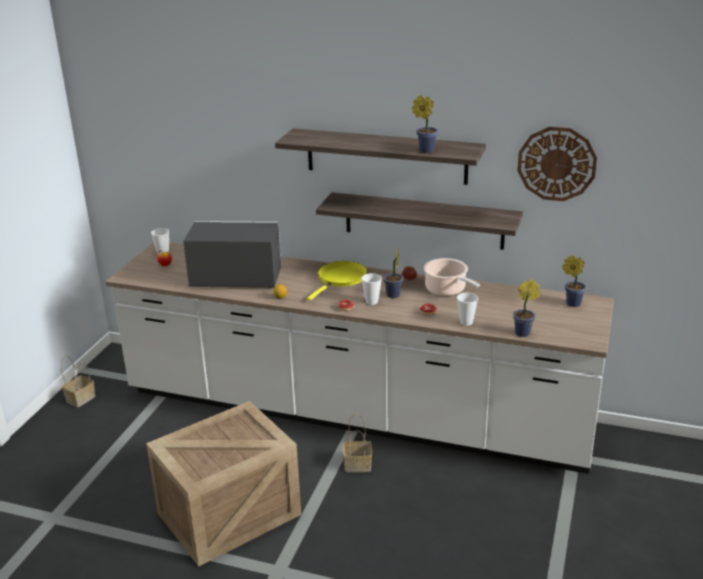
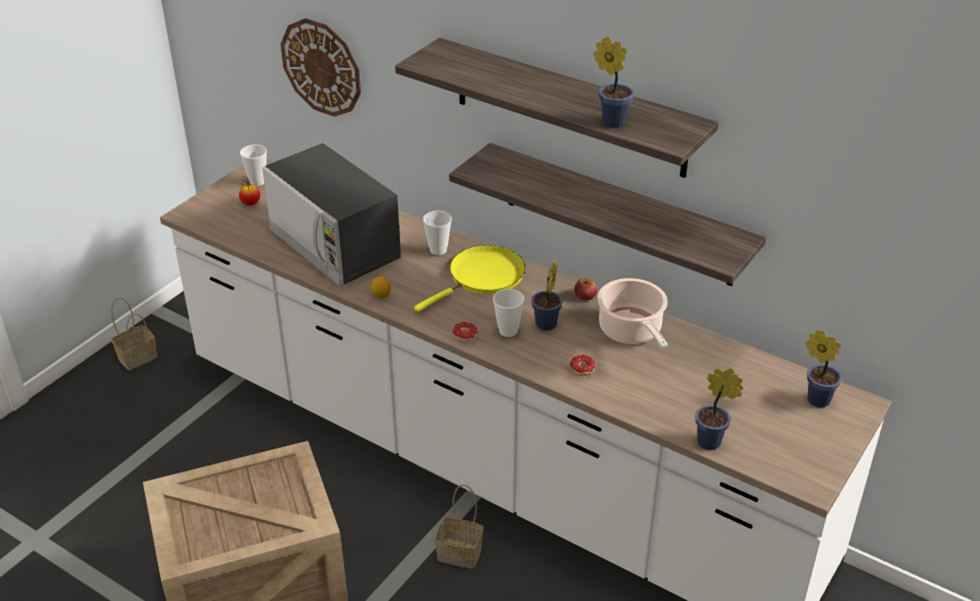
camera: 15 degrees right, 10 degrees up
microwave [183,221,282,288] -> microwave turned 150 degrees counterclockwise [262,143,401,286]
cup [457,293,478,326] -> cup moved to [423,211,452,255]
wall clock [517,127,597,201] -> wall clock moved to [281,18,361,117]

